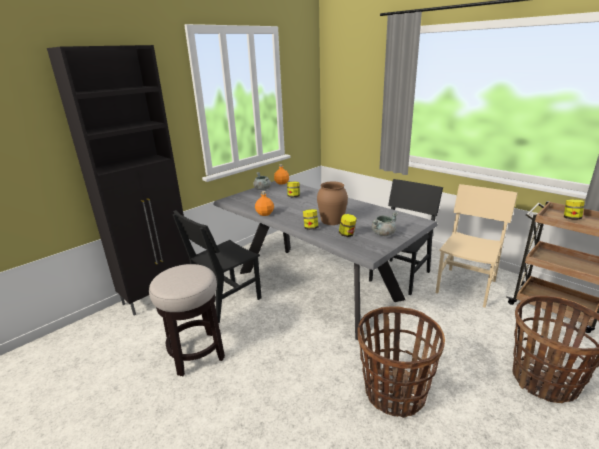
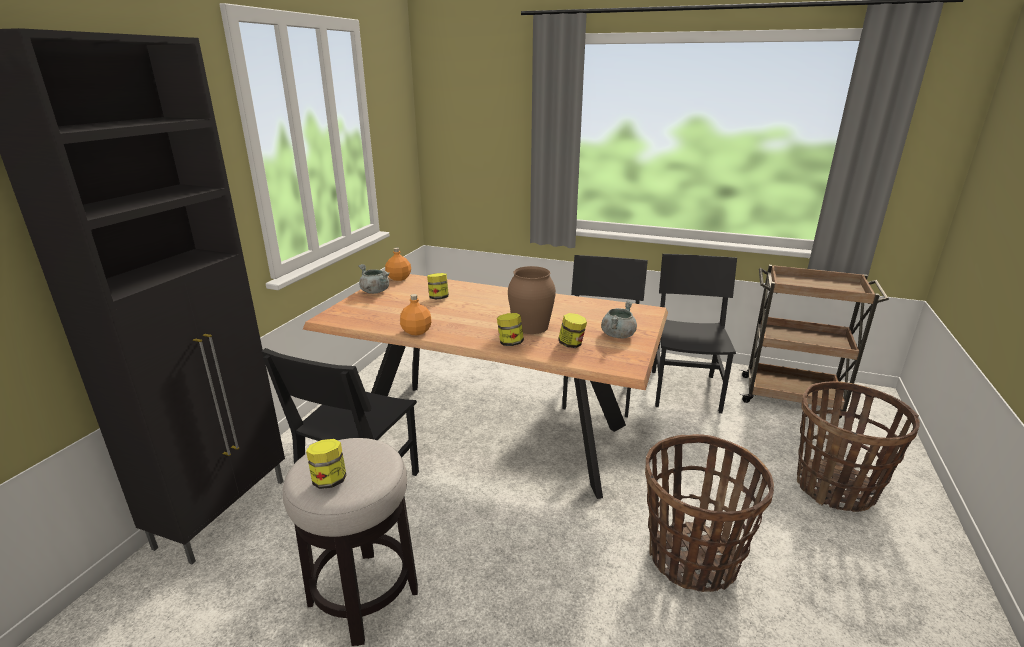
camera: 25 degrees left, 0 degrees up
grey dining table [213,181,438,340] -> brown dining table [303,274,668,499]
beige chair [436,184,518,308] -> black chair [652,254,737,413]
jar [564,199,585,220] -> jar moved to [306,439,346,489]

